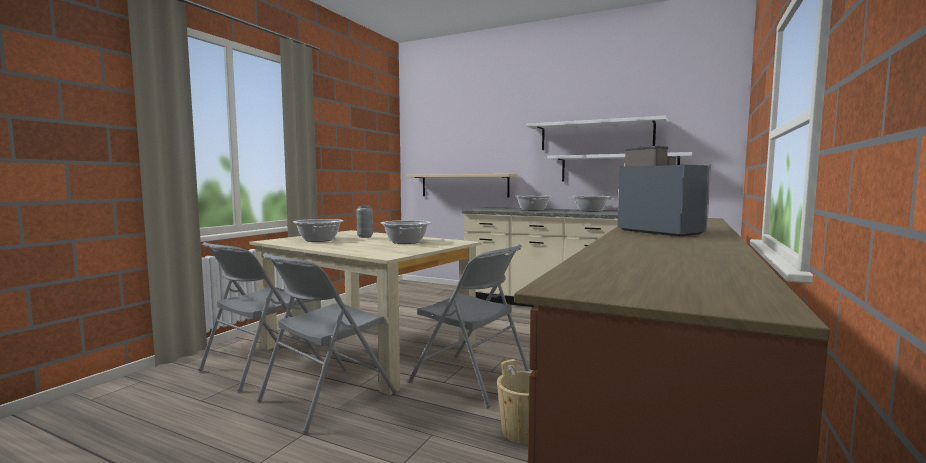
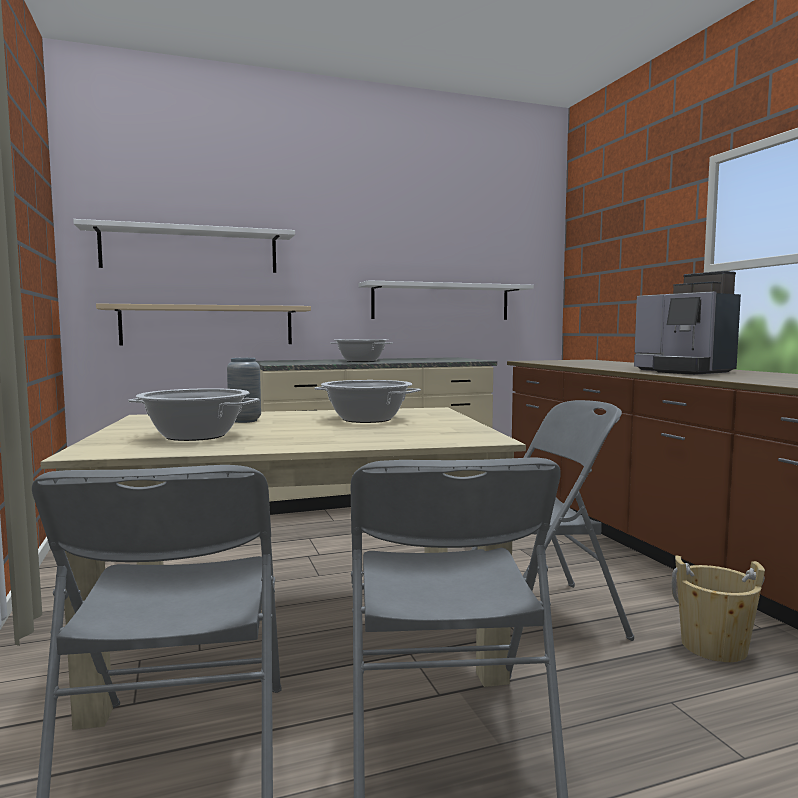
camera: 45 degrees left, 0 degrees up
white shelf [527,116,667,150] -> white shelf moved to [73,219,295,273]
cooking pot [568,196,614,212] -> none
coffee machine [618,146,711,237] -> coffee machine turned 135 degrees counterclockwise [634,271,741,375]

